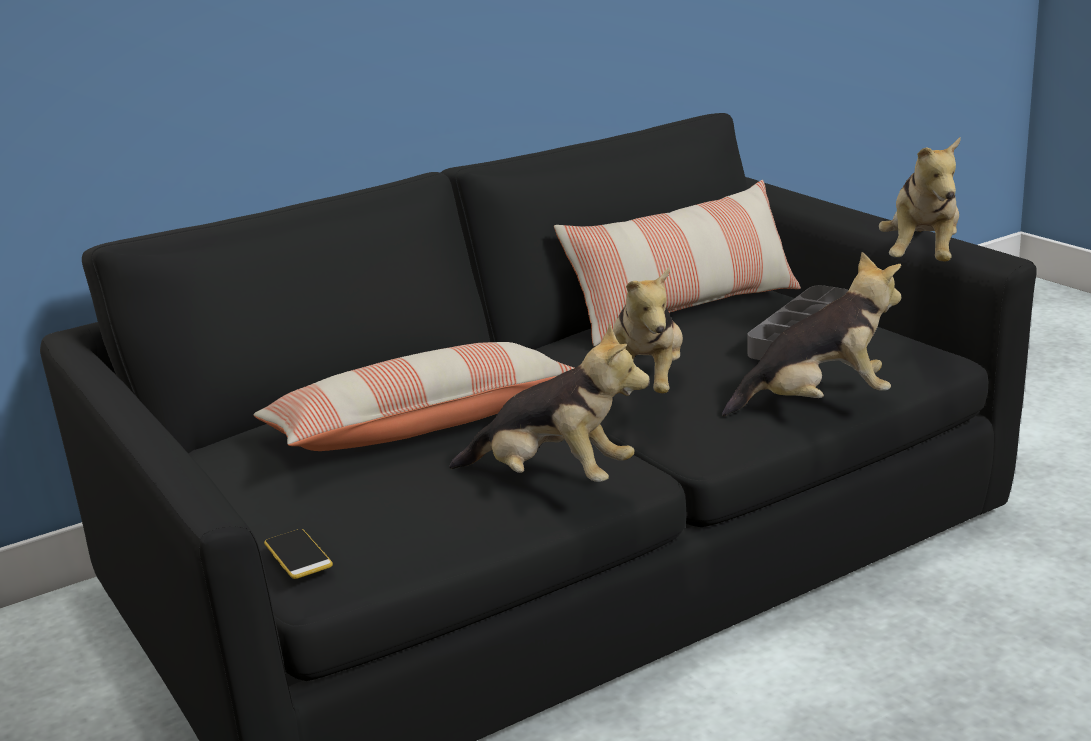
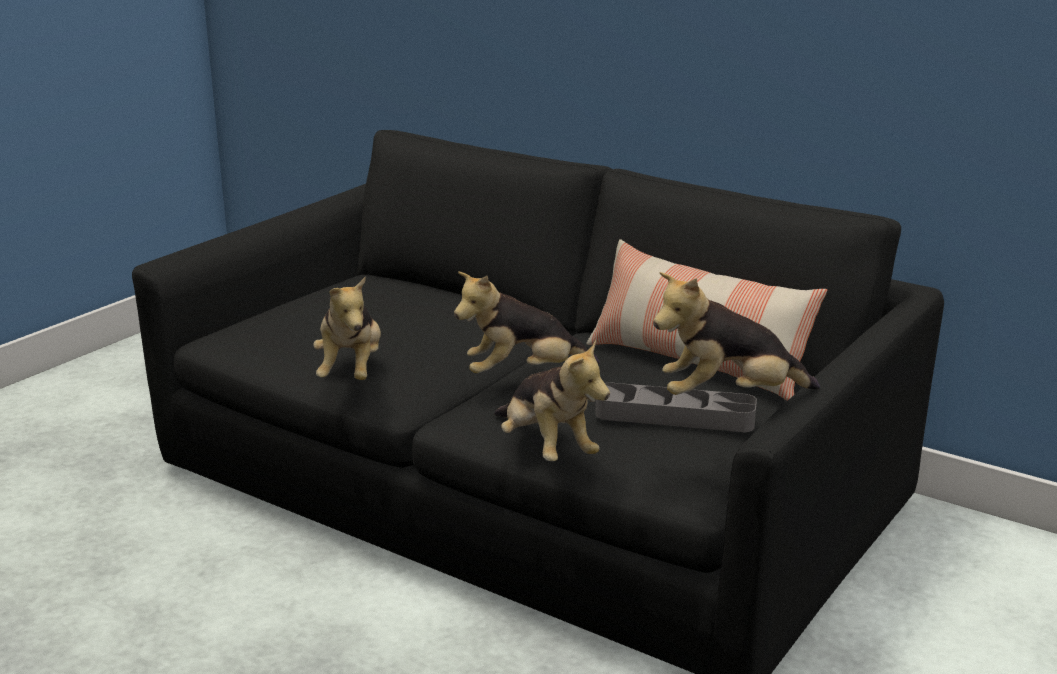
camera: 65 degrees right, 0 degrees up
pillow [253,342,574,451] -> none
phone [264,529,333,579] -> none

